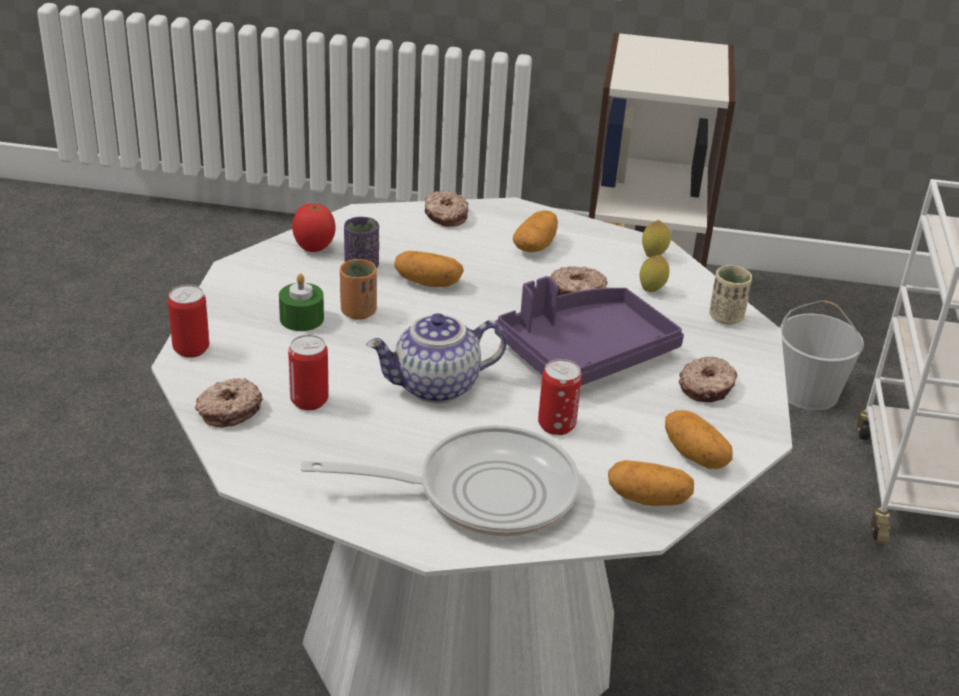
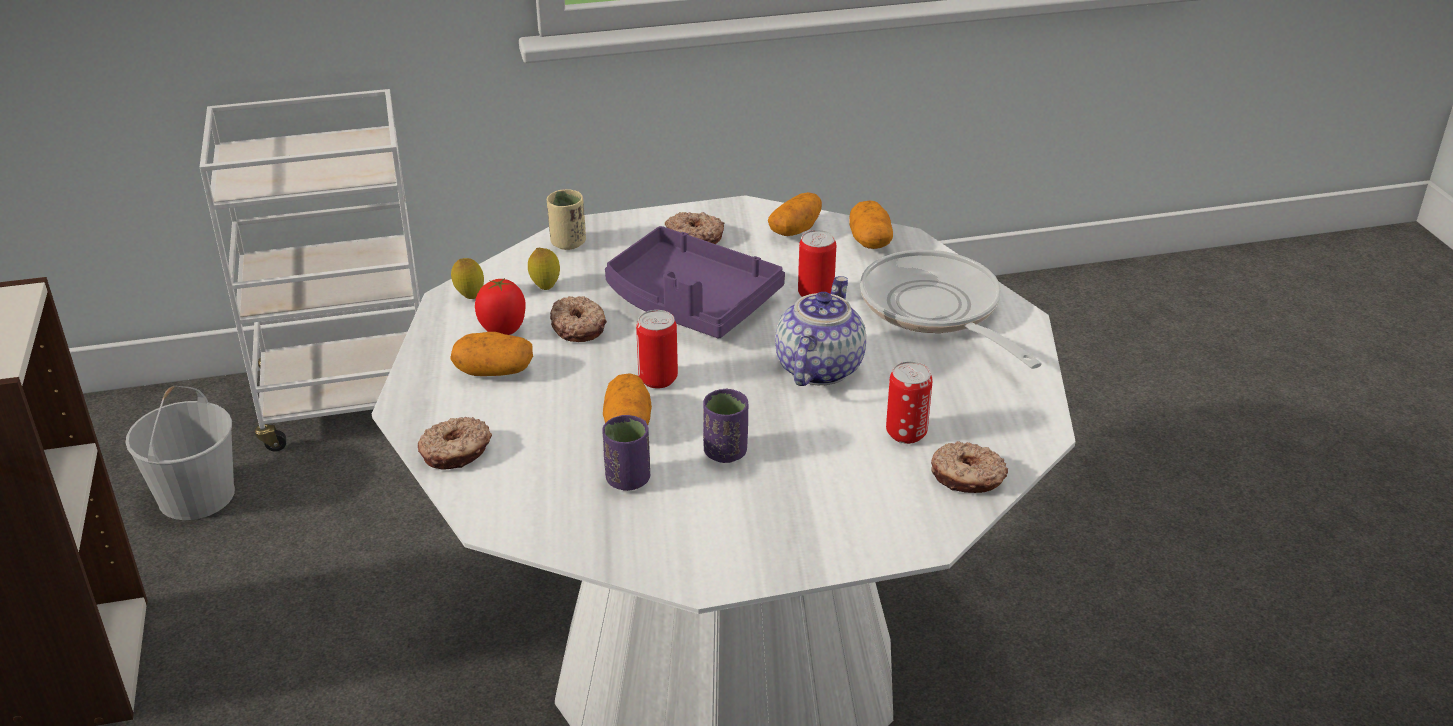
camera: 110 degrees left, 0 degrees up
can [168,285,209,358] -> can moved to [636,310,678,389]
green candle [279,273,324,331] -> none
tomato [292,204,336,252] -> tomato moved to [475,277,526,335]
orange cup [340,259,377,320] -> purple cup [703,388,748,463]
teapot [366,313,507,403] -> teapot turned 120 degrees counterclockwise [775,276,866,386]

